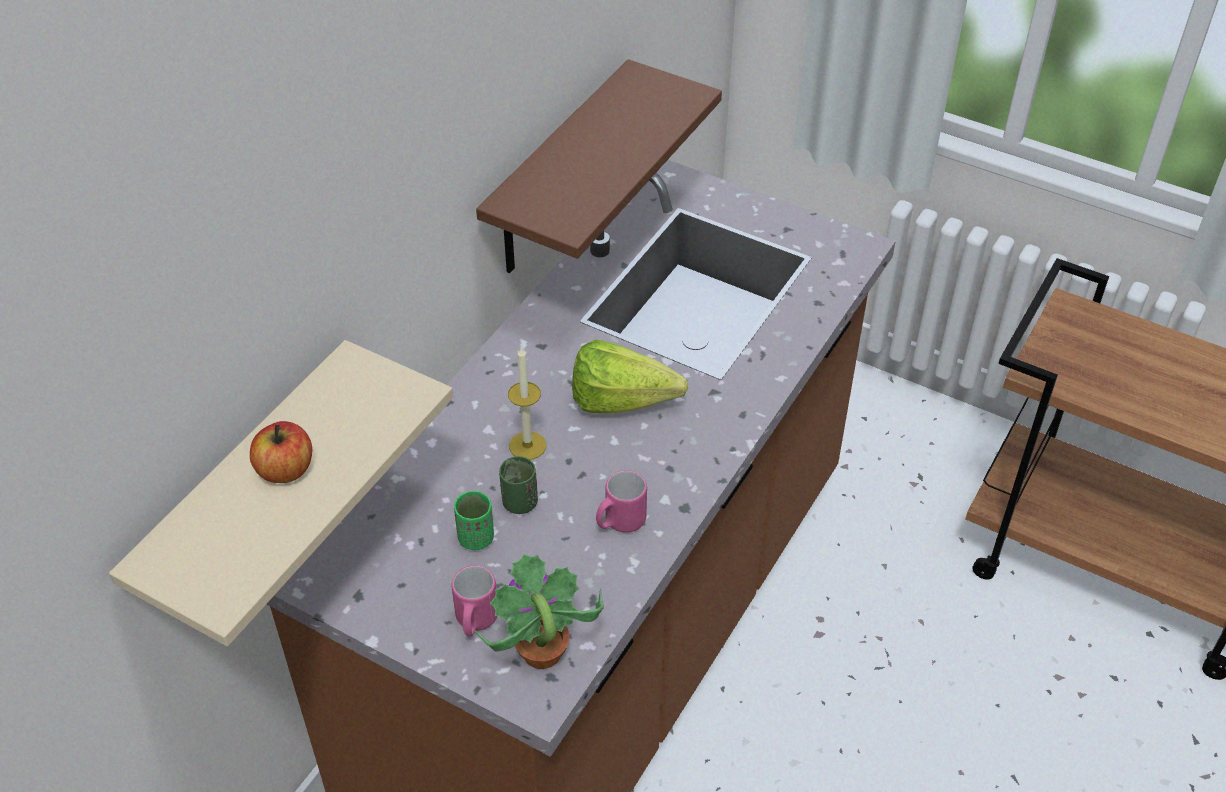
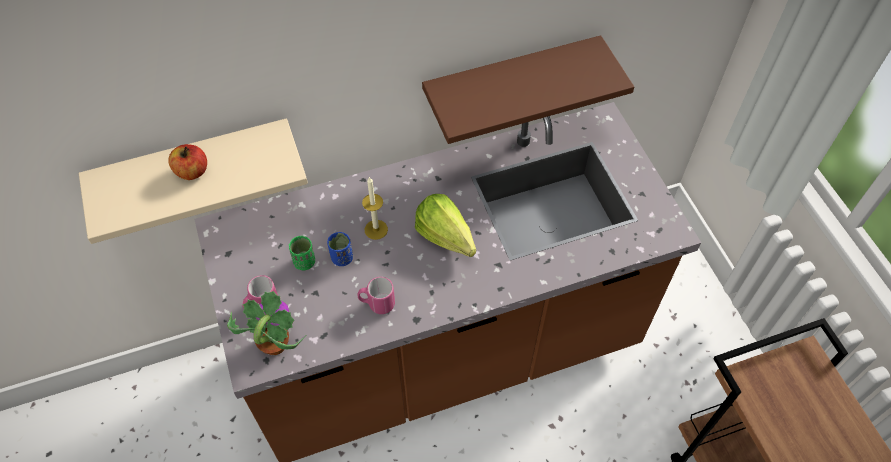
camera: 40 degrees right, 10 degrees up
green cup [499,456,538,514] -> blue cup [327,232,353,266]

